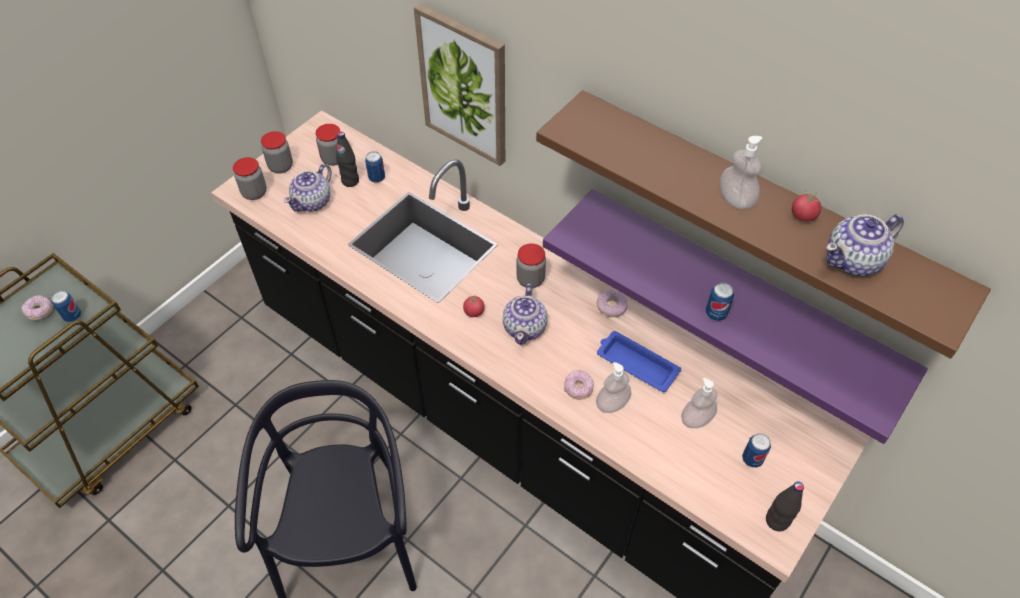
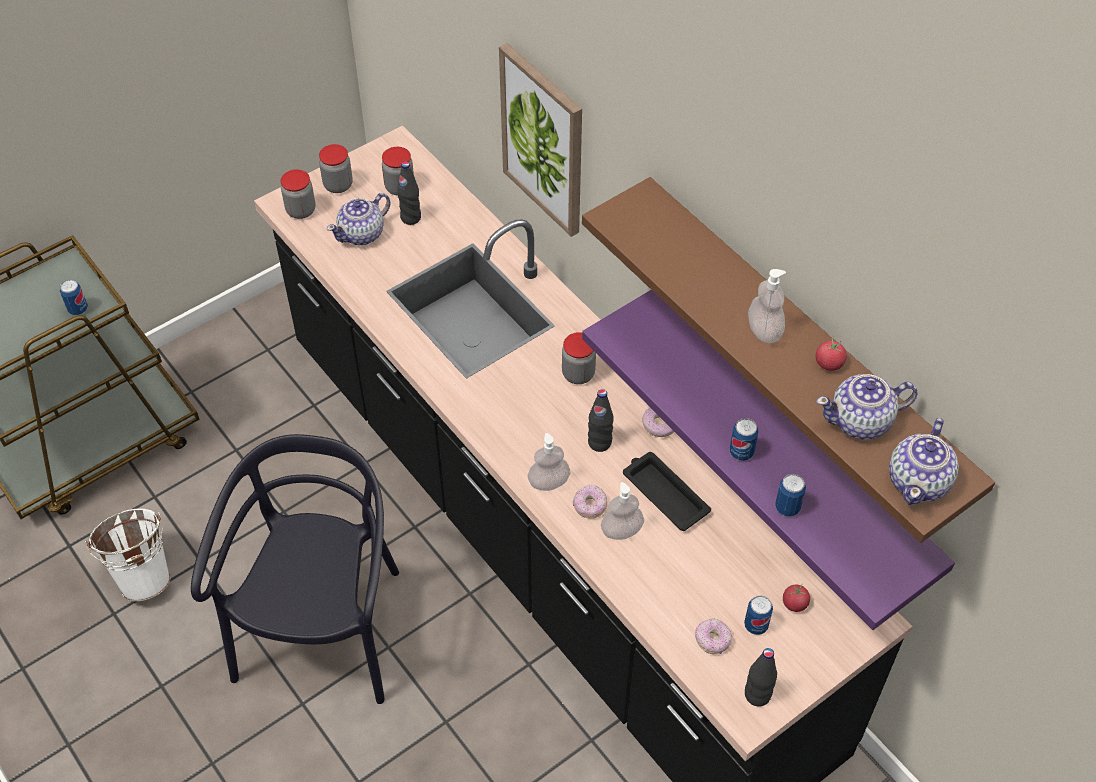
camera: 15 degrees right, 0 degrees up
donut [22,295,53,320] -> donut moved to [695,618,732,654]
can [365,151,385,183] -> can moved to [775,474,806,517]
tomato [463,294,485,317] -> tomato moved to [783,584,810,612]
teapot [503,283,547,345] -> teapot moved to [889,418,959,505]
blue tray [597,331,681,392] -> black tray [623,452,711,531]
soap dispenser [681,378,718,428] -> soap dispenser moved to [528,433,571,491]
none -> white bucket [85,509,171,602]
none -> black bottle [588,389,614,452]

